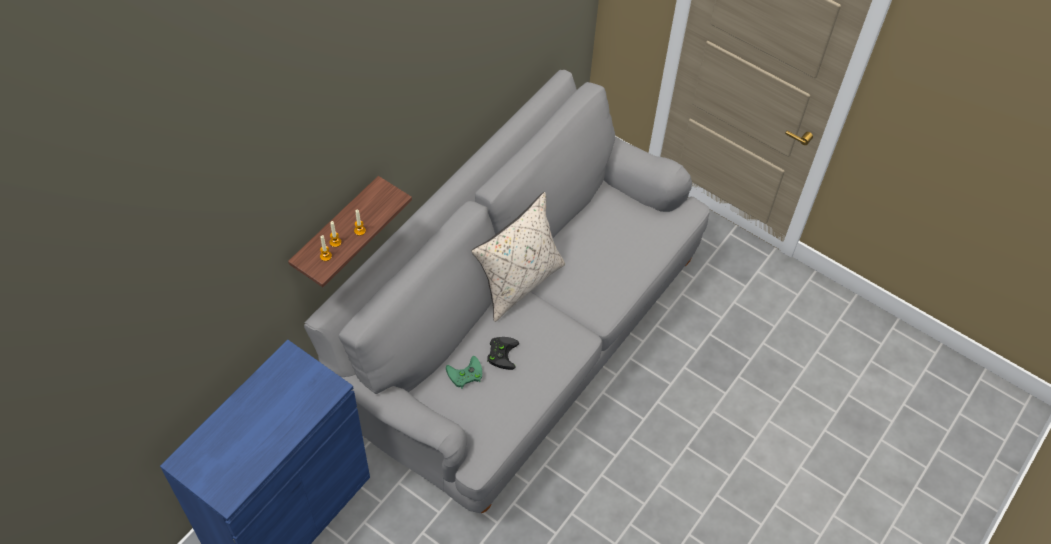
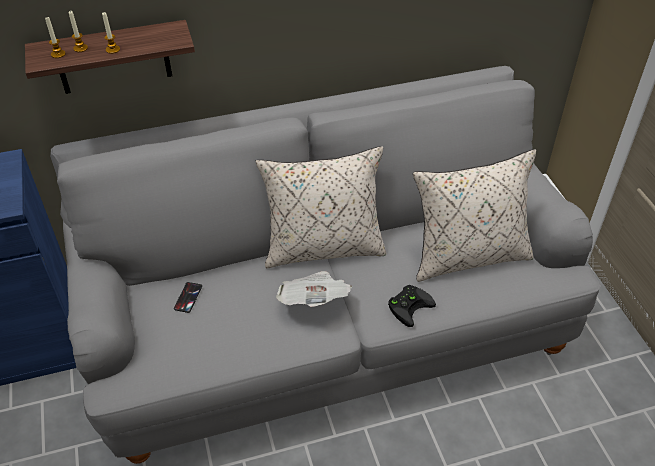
camera: 40 degrees right, 10 degrees down
green game controller [446,356,482,389] -> phone [174,282,202,313]
black game controller [487,337,519,370] -> black game controller moved to [388,285,436,327]
none -> newspaper [276,271,352,307]
none -> beige pillow [413,149,536,282]

